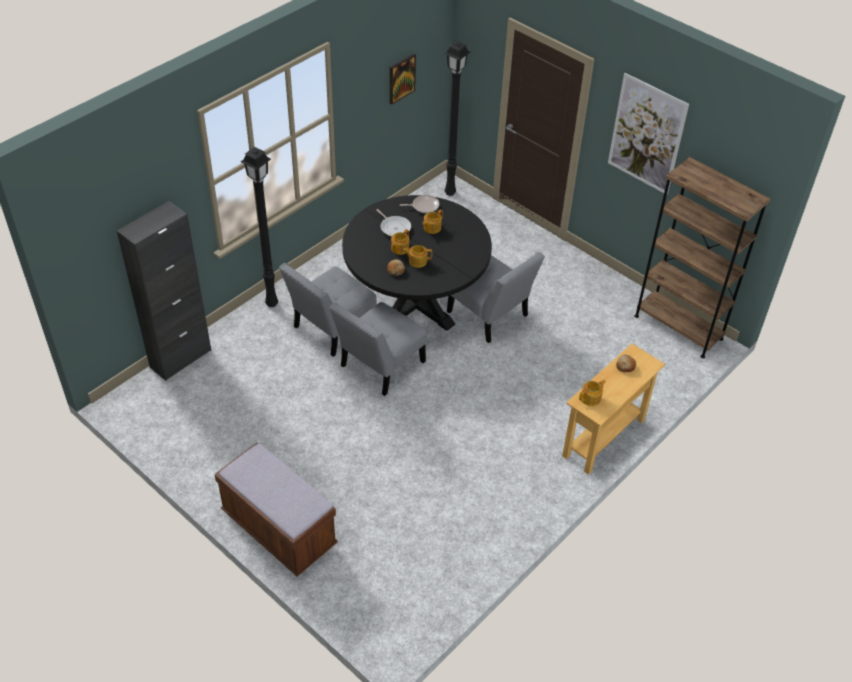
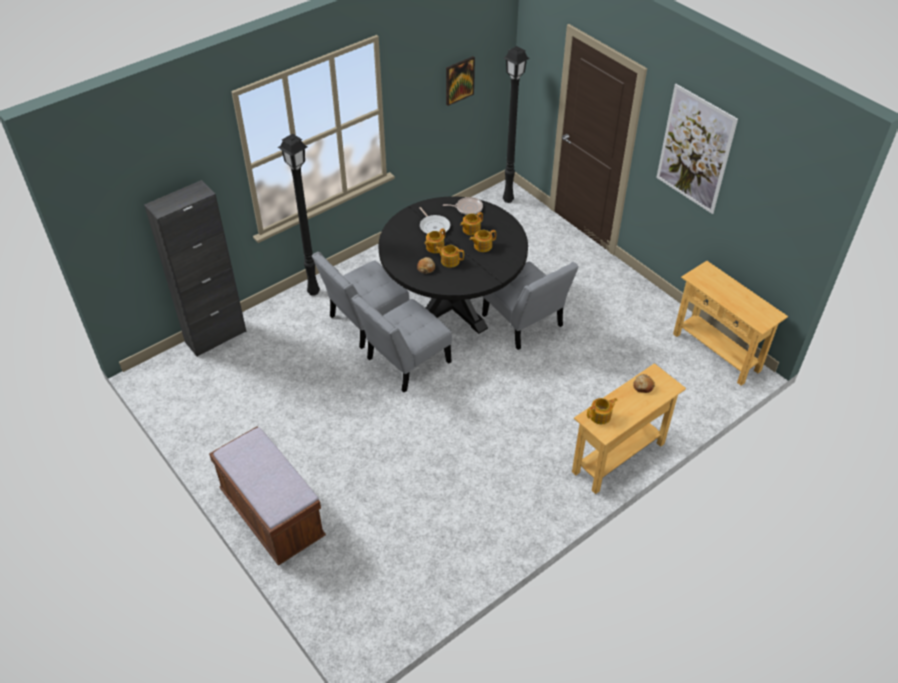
camera: 10 degrees right, 0 degrees up
brown bookcase [634,157,771,359] -> beige console table [673,261,788,386]
none -> teapot [470,230,496,252]

